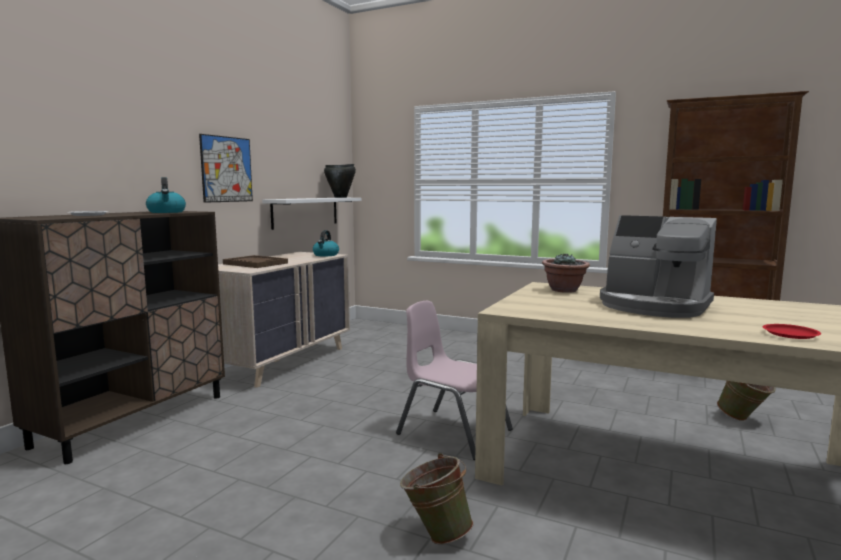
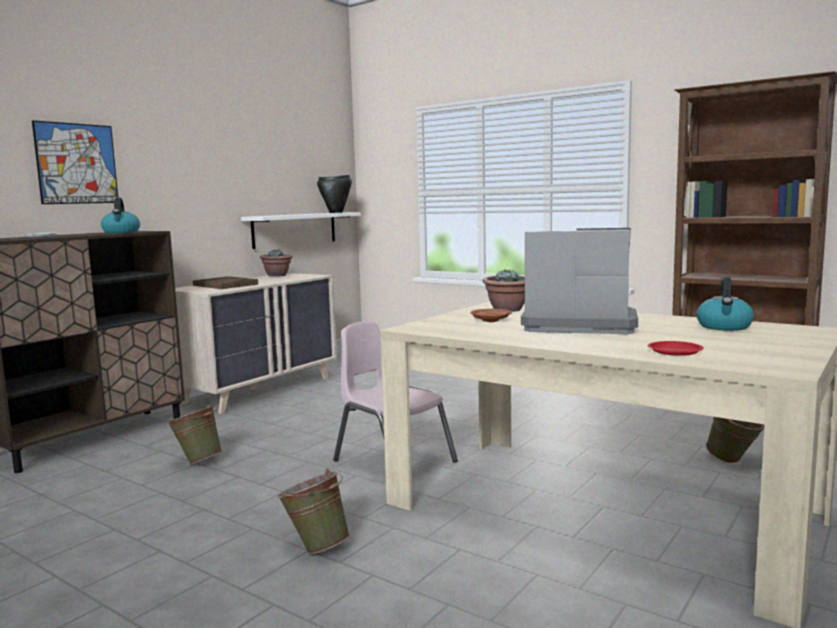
camera: 10 degrees right, 0 degrees up
picture [199,134,253,203] -> picture moved to [32,120,118,204]
kettle [313,230,339,256] -> kettle moved to [696,277,754,331]
coffee machine [600,215,717,318] -> coffee machine turned 150 degrees clockwise [521,228,638,334]
none -> green bucket [167,405,222,464]
none -> potted plant [260,249,293,277]
none -> brown plate [471,309,512,322]

